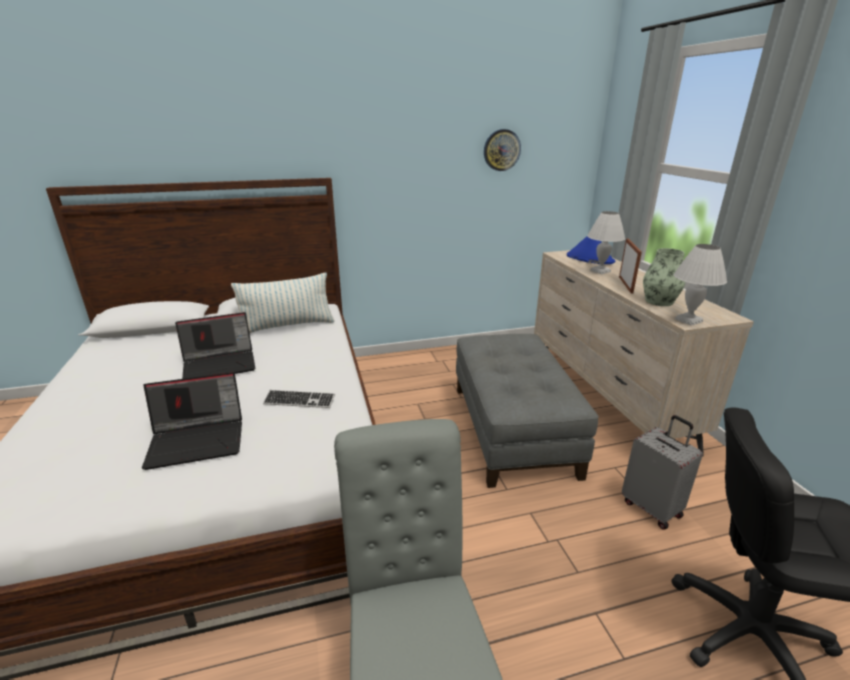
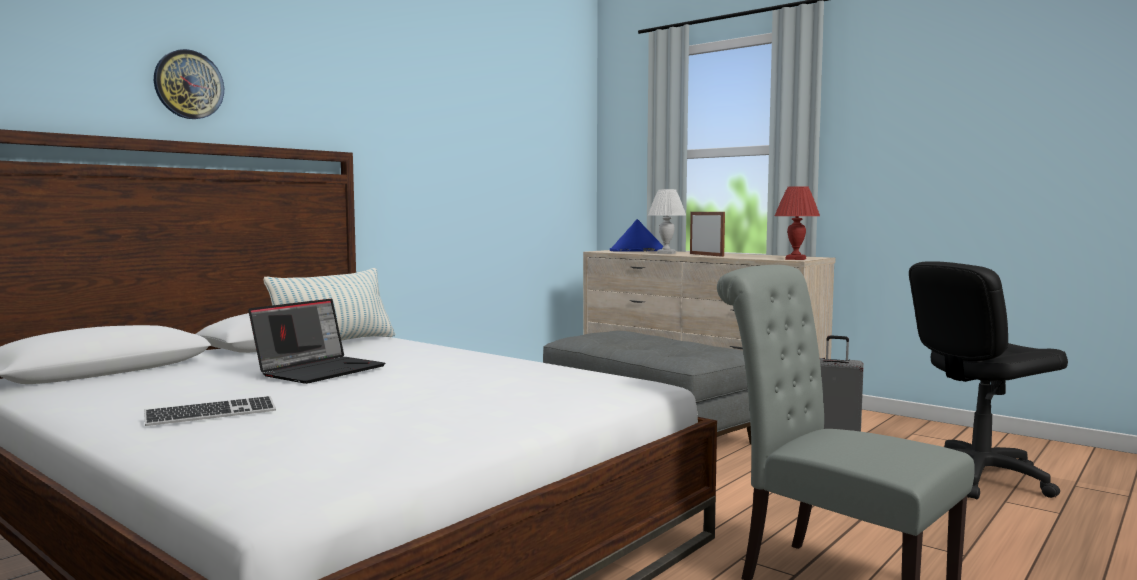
camera: 35 degrees left, 20 degrees down
laptop [142,372,242,470] -> none
keyboard [263,390,335,408] -> keyboard moved to [144,396,276,426]
wall clock [484,129,521,171] -> wall clock moved to [154,49,224,119]
vase [643,248,685,306] -> none
white table lamp [674,244,727,326] -> red table lamp [775,186,820,260]

